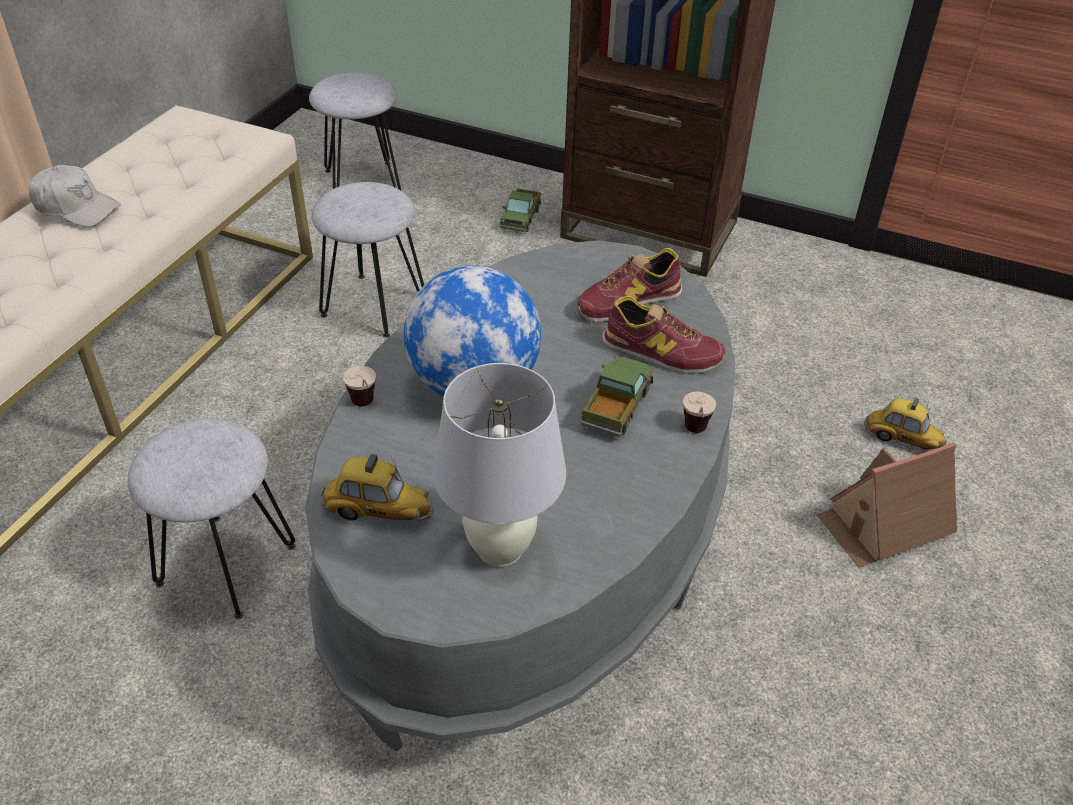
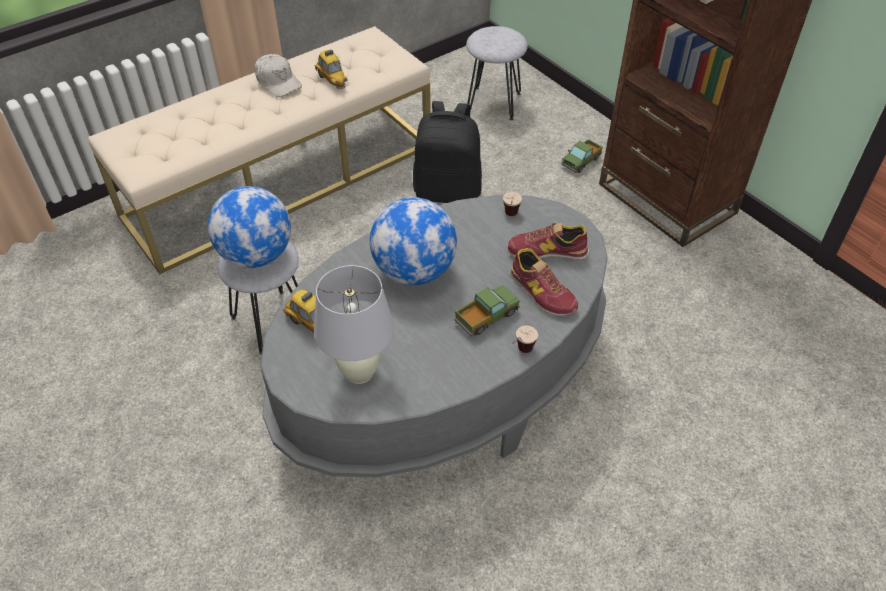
camera: 30 degrees right, 5 degrees up
grey stool [312,182,424,337] -> black backpack [413,101,482,203]
cup [343,366,376,406] -> cup moved to [503,192,522,216]
toy house [816,442,957,568] -> none
toy car [865,397,947,449] -> toy car moved to [315,49,347,89]
none -> globe [208,186,291,268]

